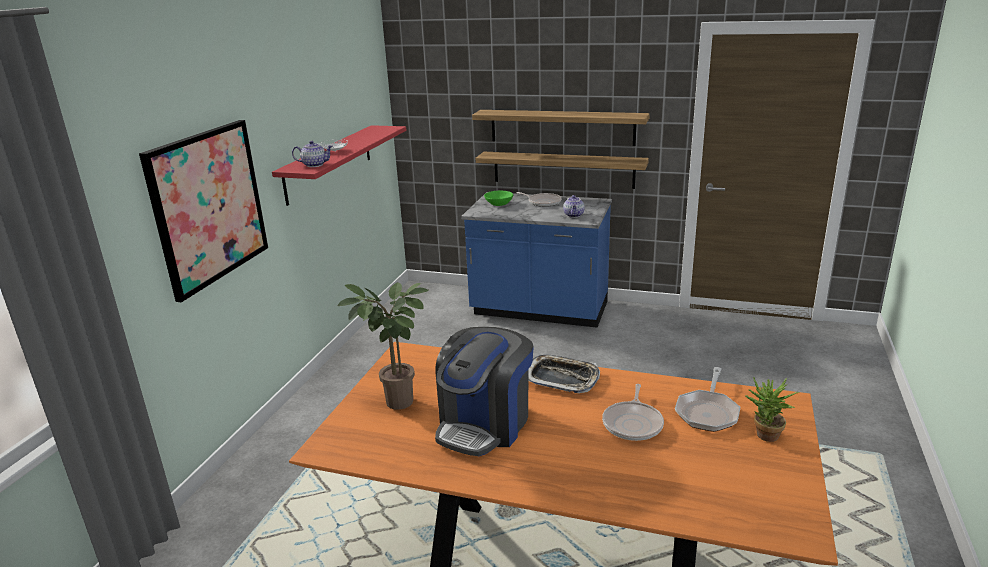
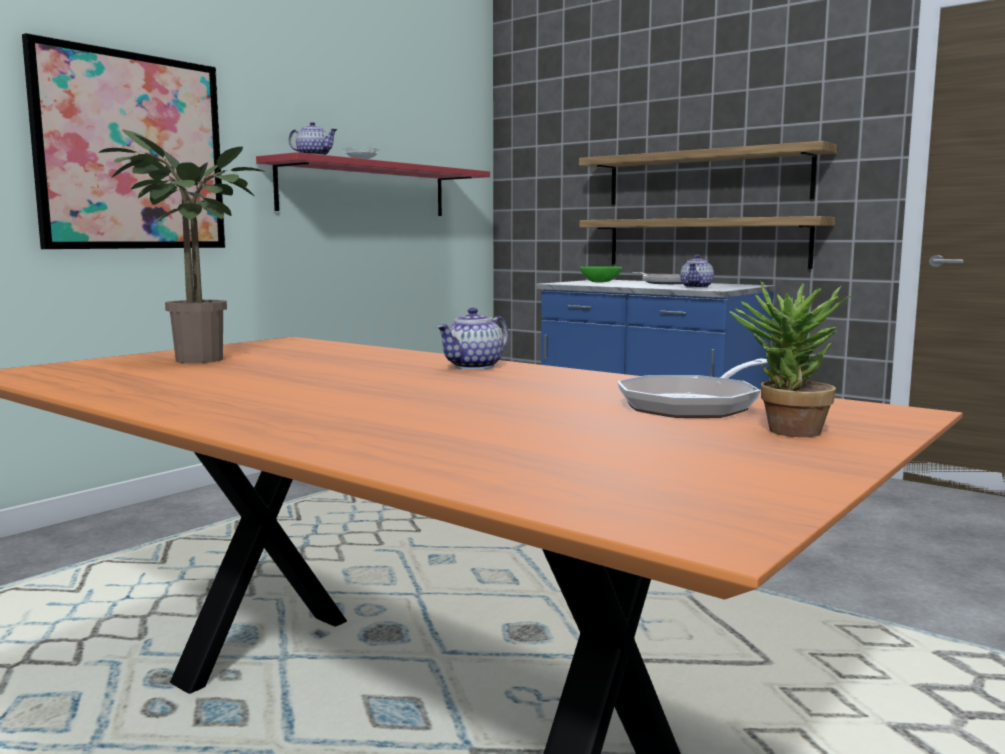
camera: 20 degrees right, 15 degrees down
coffee machine [435,327,534,457] -> none
tray [528,355,600,393] -> teapot [436,308,508,370]
frying pan [602,384,664,441] -> none

